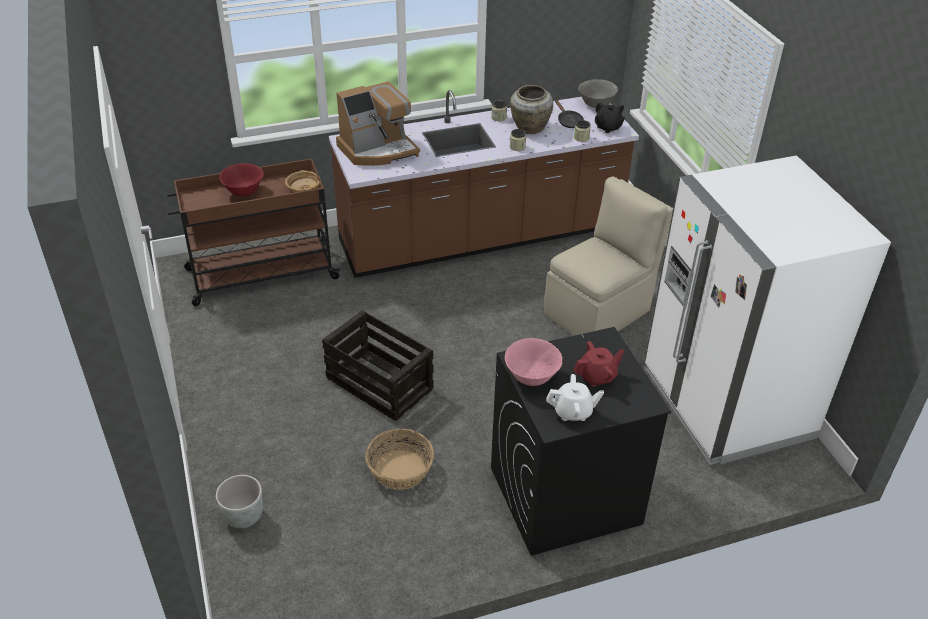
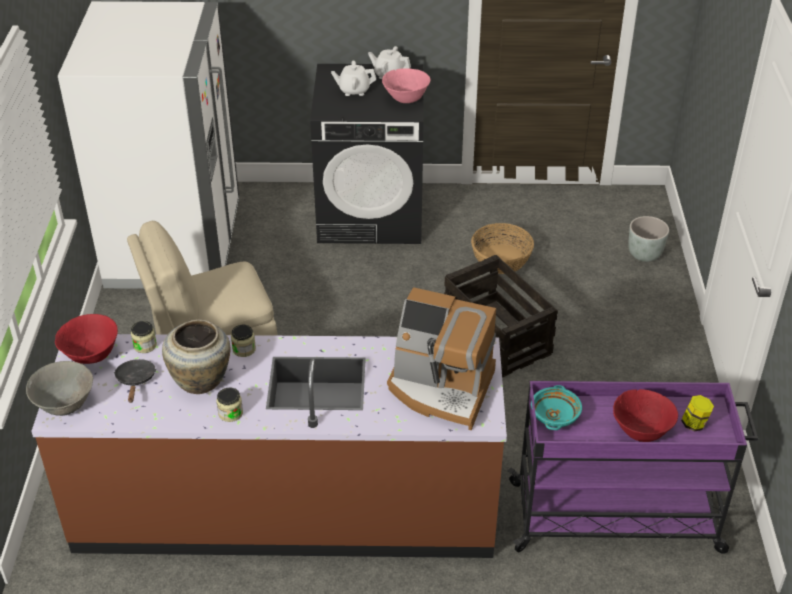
camera: 160 degrees left, 0 degrees up
brown cart [165,158,341,306] -> purple cart [508,381,758,554]
beige bowl [285,170,321,193] -> turquoise bowl [531,385,582,430]
coffee machine [336,81,420,166] -> coffee machine turned 150 degrees counterclockwise [387,287,496,430]
red teapot [573,341,625,387] -> white teapot [331,61,376,96]
black teapot [595,102,625,133] -> red bowl [55,314,118,364]
none -> jar [681,395,714,431]

